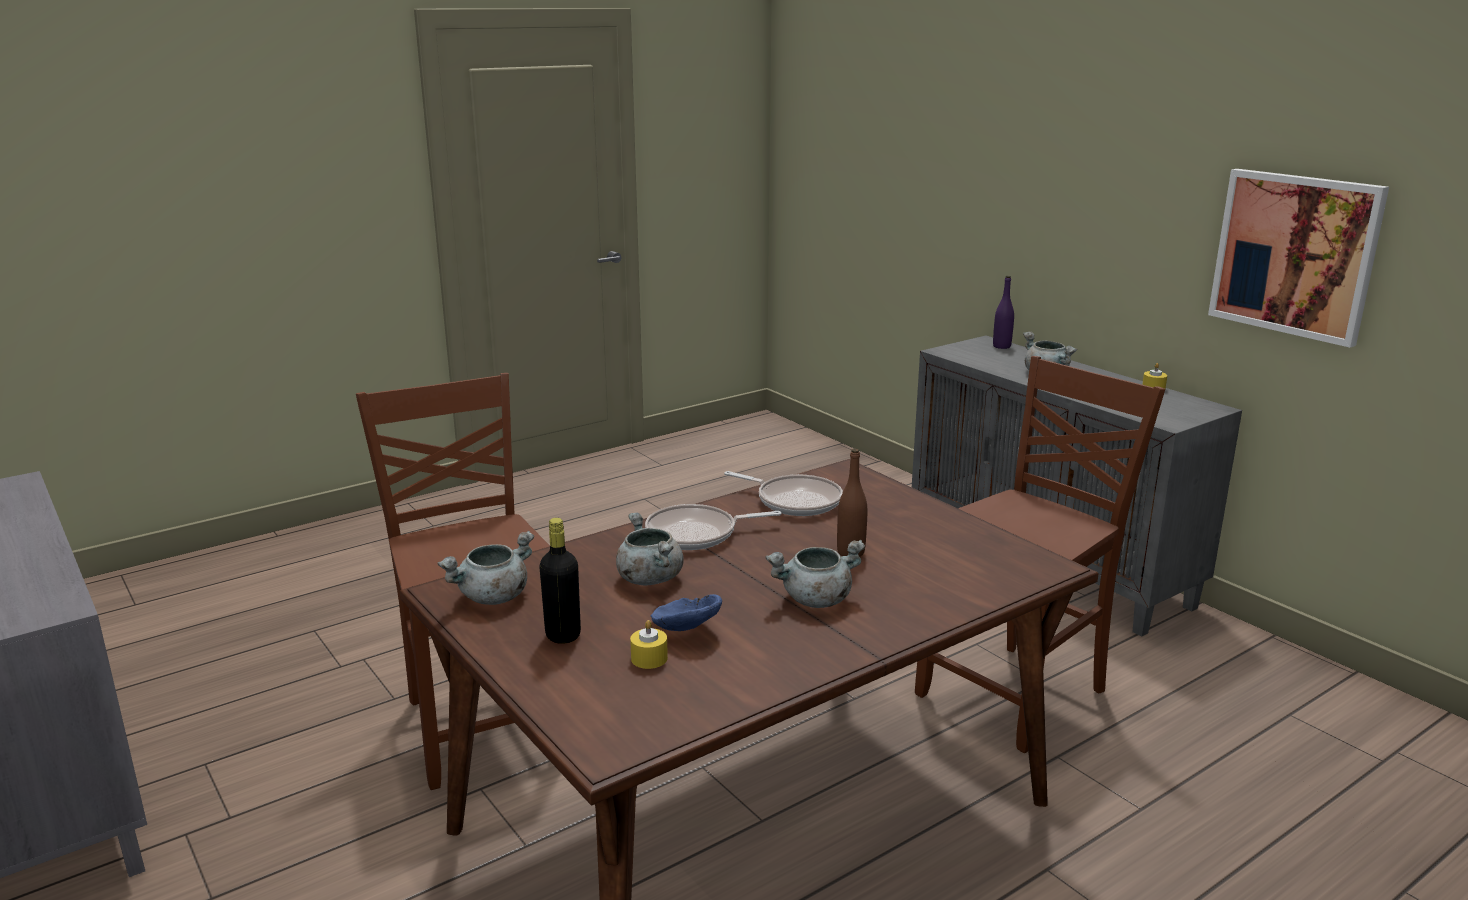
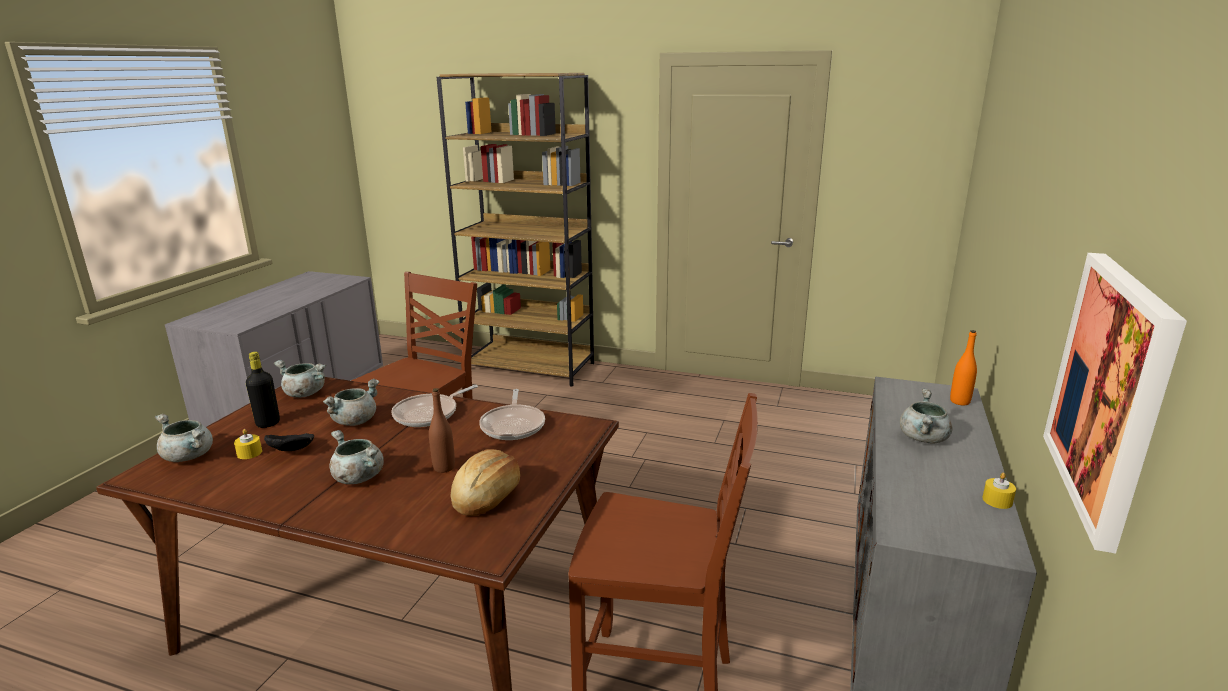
camera: 55 degrees right, 0 degrees up
frying pan [645,504,781,550] -> frying pan turned 90 degrees counterclockwise [391,385,478,427]
blue bowl [651,594,722,631] -> black bowl [264,433,314,451]
purple bottle [993,276,1014,349] -> orange bottle [950,330,977,405]
none -> grey cooking pot [155,414,213,462]
none -> brown bookcase [437,73,594,387]
none -> bread [451,449,520,516]

